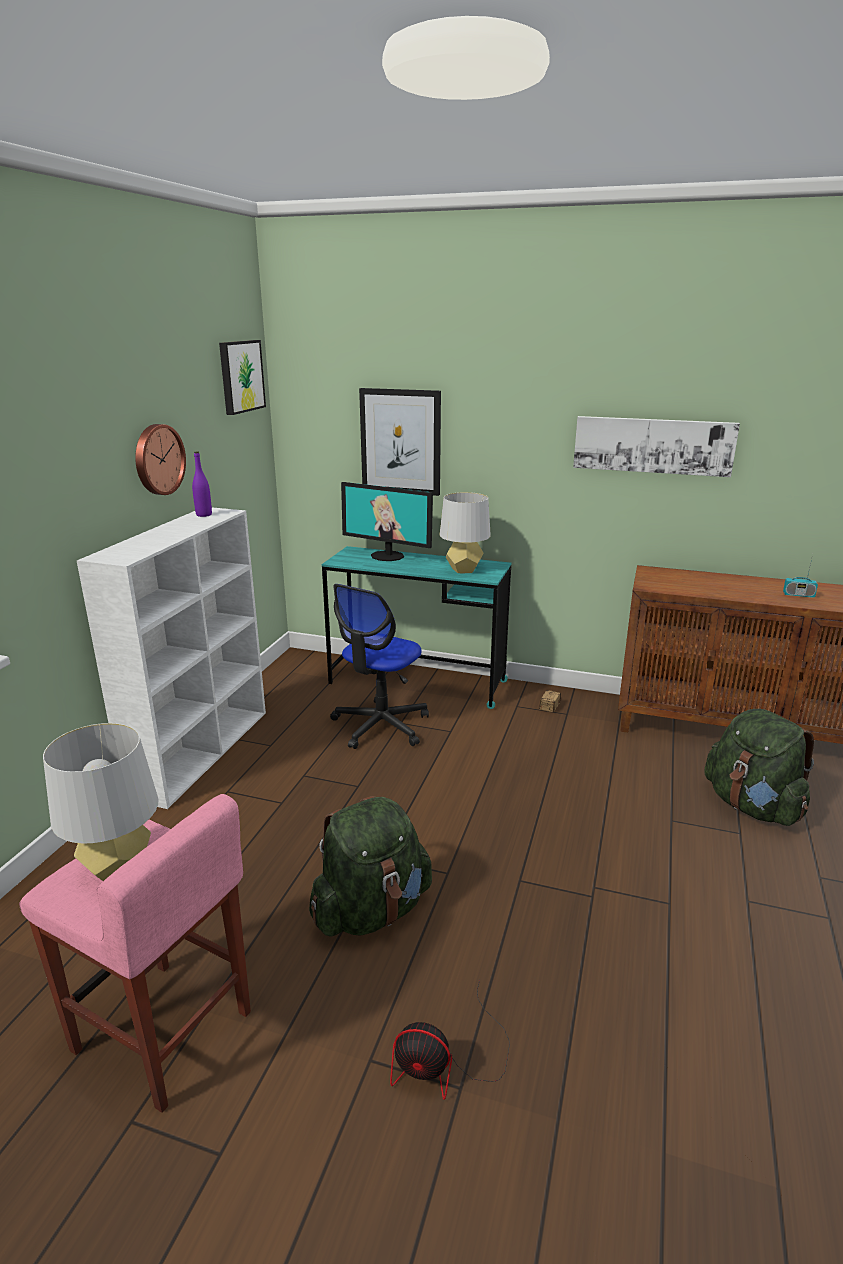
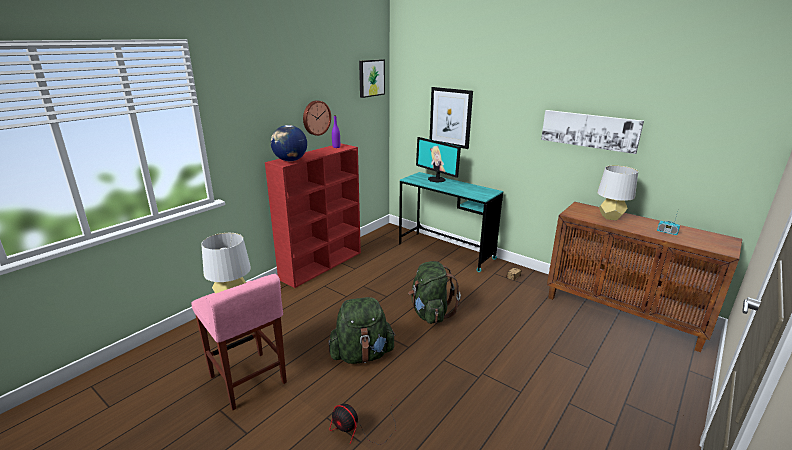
camera: 20 degrees right, 0 degrees up
white bookcase [77,508,266,809] -> red bookcase [265,143,361,288]
office chair [330,584,429,749] -> none
grey table lamp [440,492,491,573] -> grey table lamp moved to [597,165,638,220]
green backpack [704,709,814,826] -> green backpack moved to [408,261,461,324]
none -> globe [271,125,307,161]

